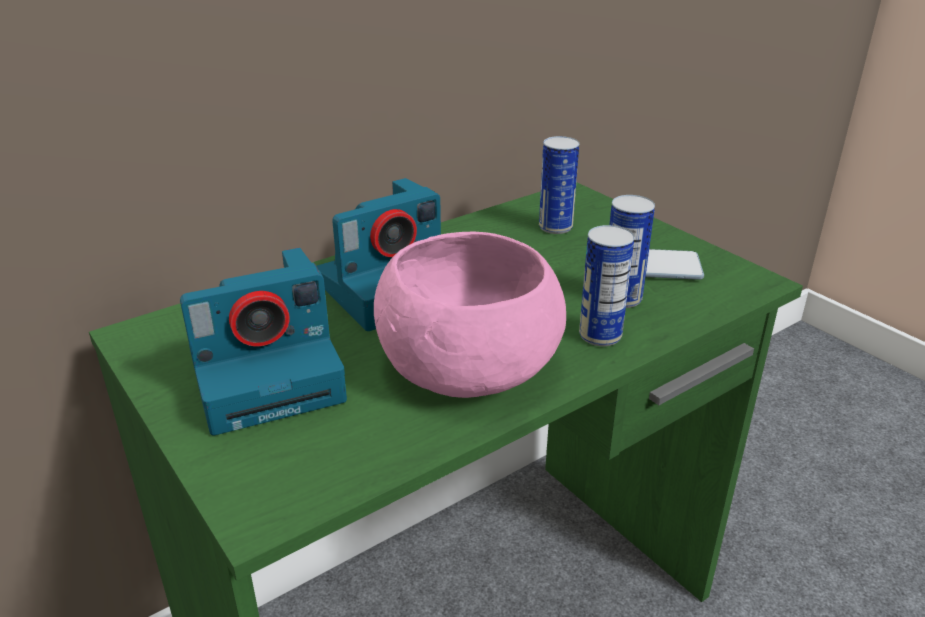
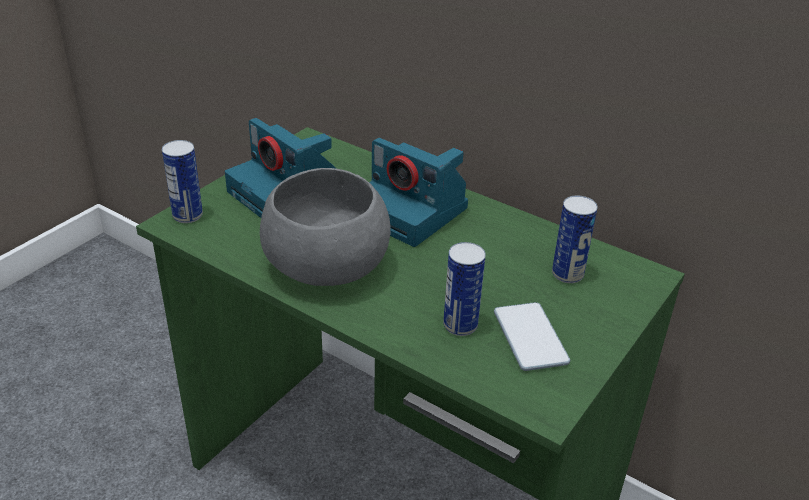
camera: 70 degrees right, 5 degrees up
pink bowl [374,232,566,398] -> grey bowl [260,168,390,286]
can [579,225,634,346] -> can moved to [162,140,203,223]

